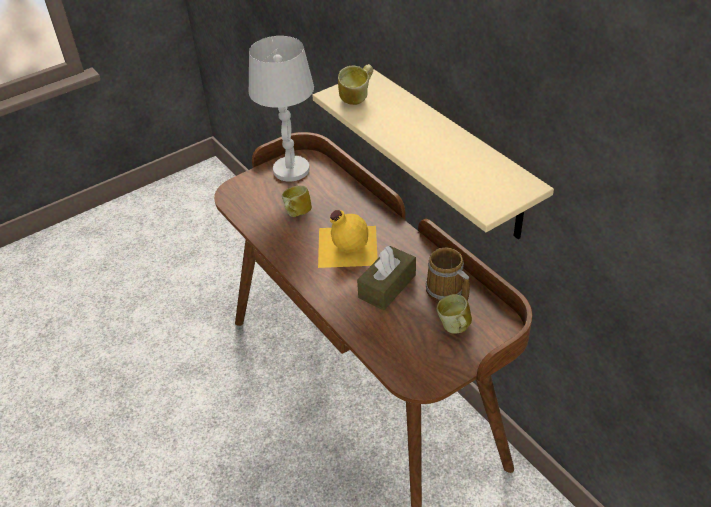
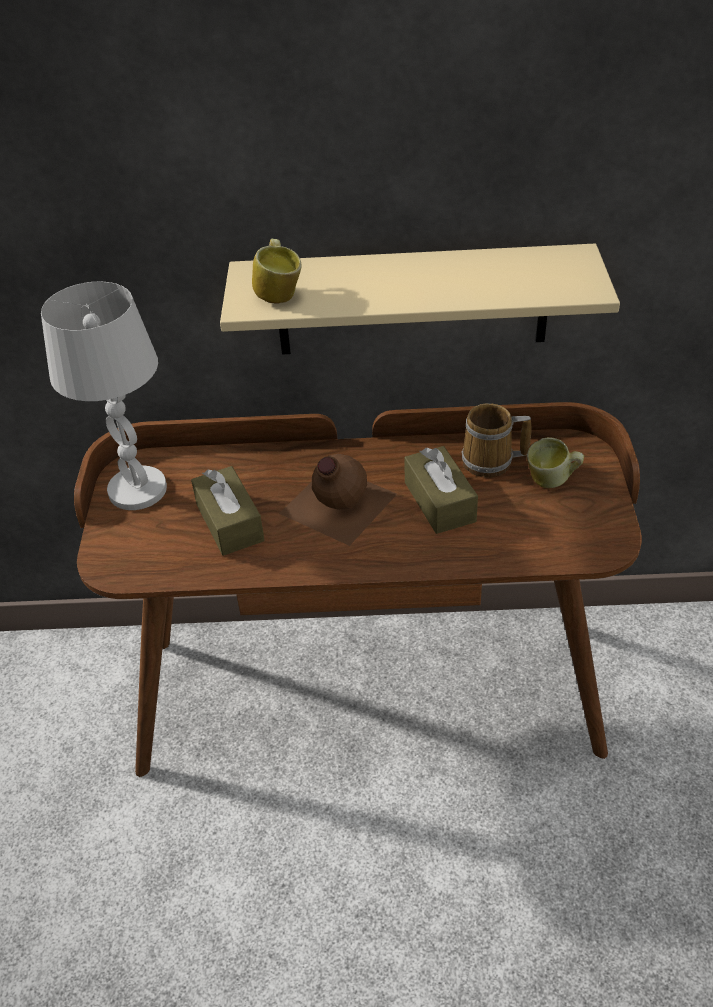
camera: 55 degrees left, 0 degrees up
mug [282,186,312,217] -> brown tissue box [191,466,264,556]
yellow bottle [318,210,378,268] -> brown bottle [279,454,397,546]

